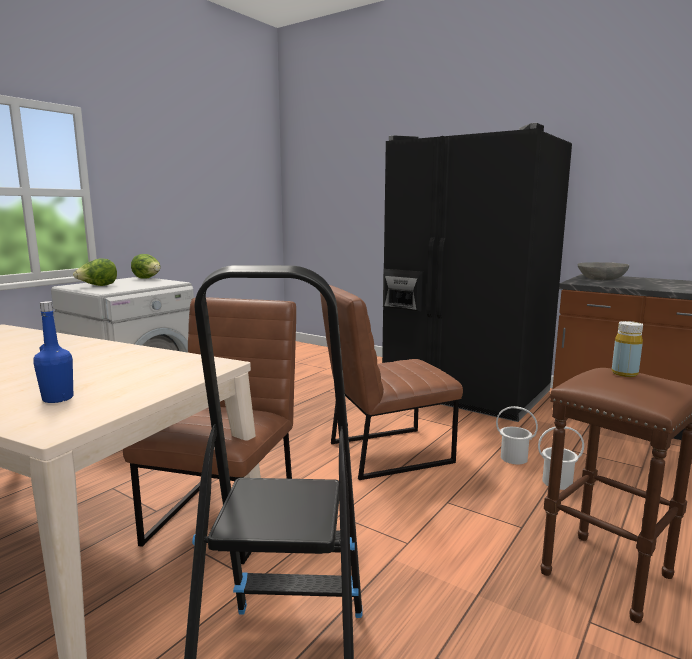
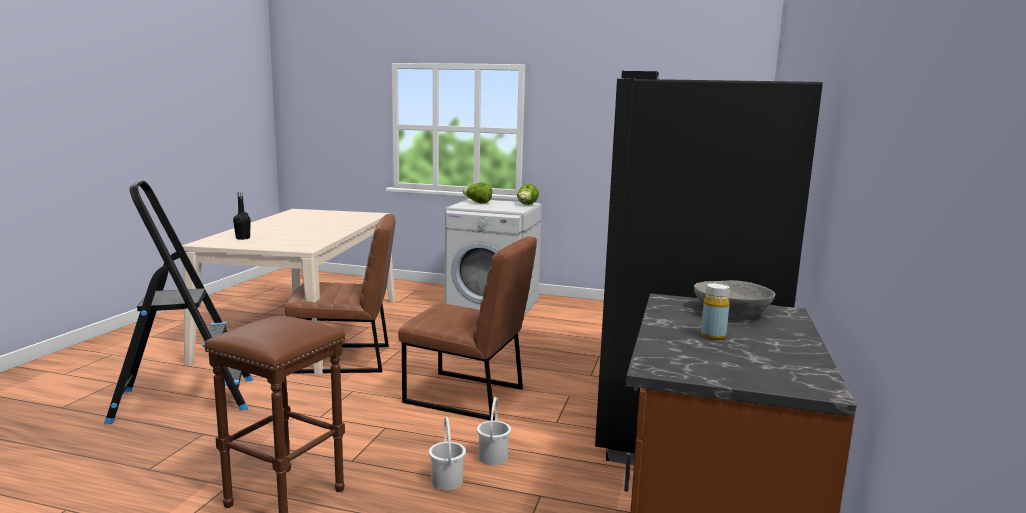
camera: 70 degrees right, 0 degrees up
blue bottle [33,301,73,403] -> black bottle [233,192,251,240]
brown chair [320,285,463,480] -> brown chair turned 150 degrees clockwise [398,236,537,421]
yellow bottle [612,321,643,377] -> yellow bottle moved to [701,283,730,340]

